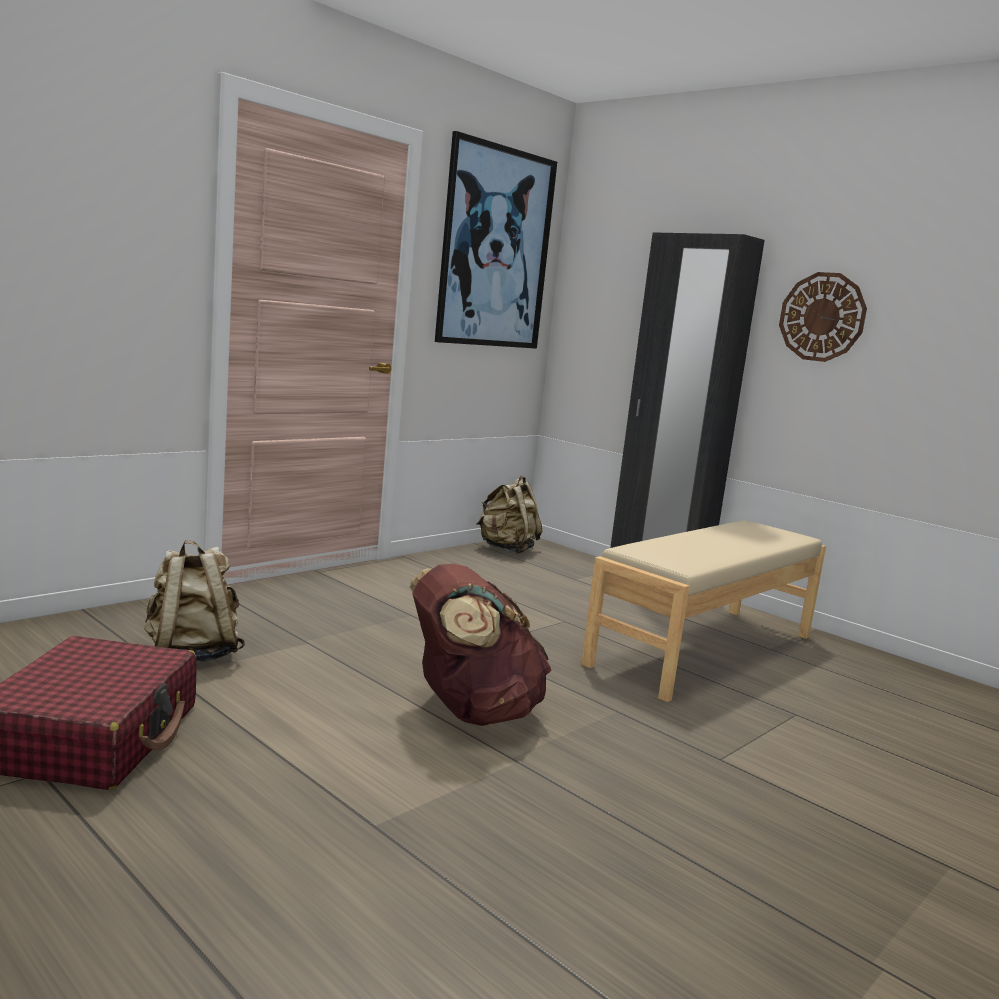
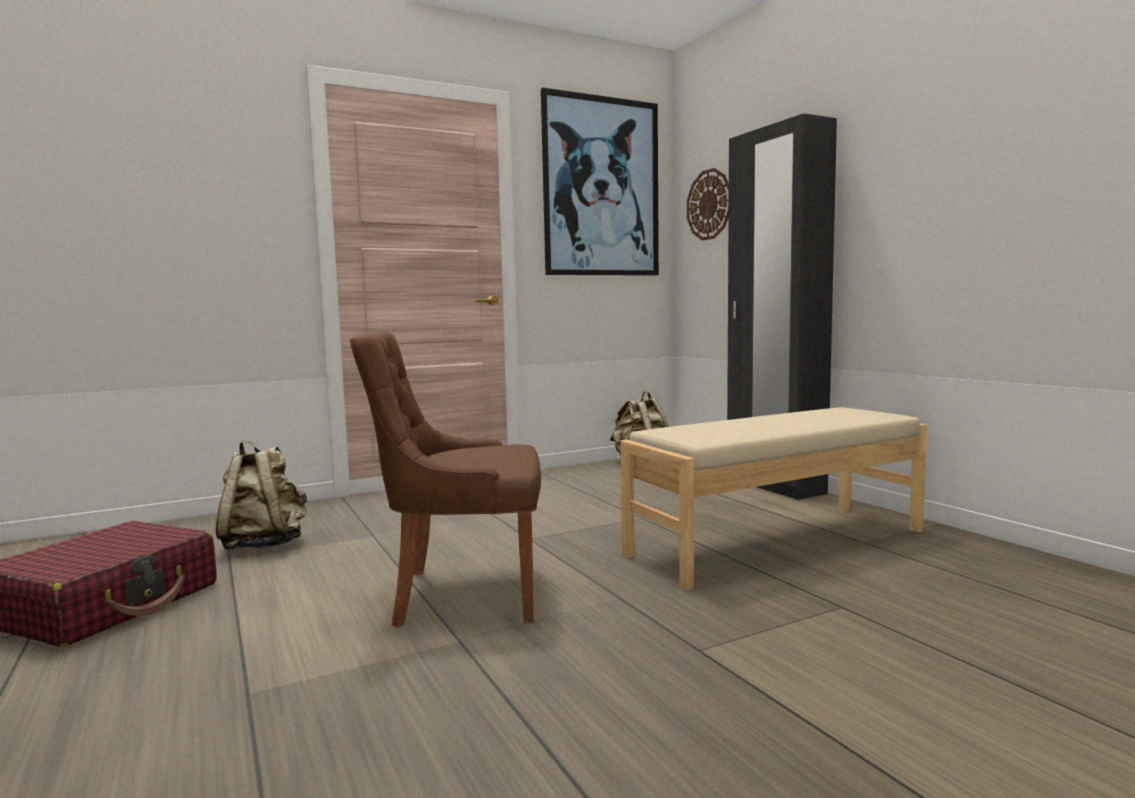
camera: 20 degrees right, 5 degrees down
brown backpack [410,563,552,726] -> brown chair [350,331,541,627]
wall clock [779,272,867,362] -> wall clock moved to [687,168,729,241]

